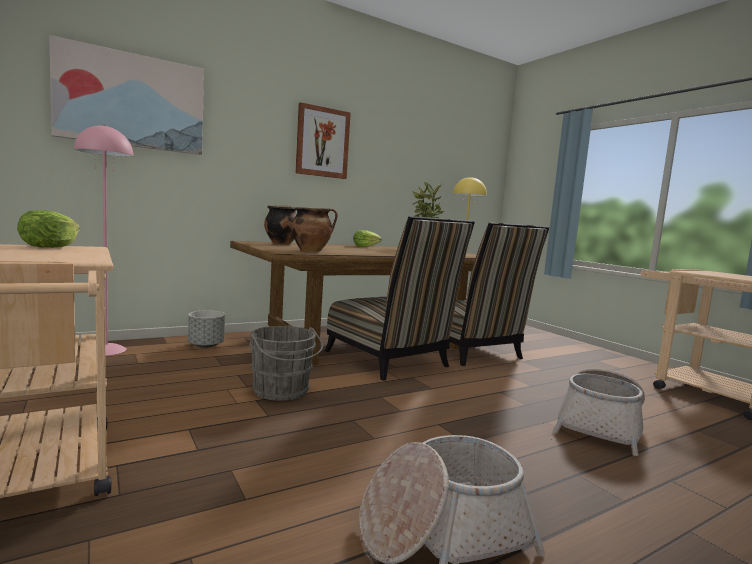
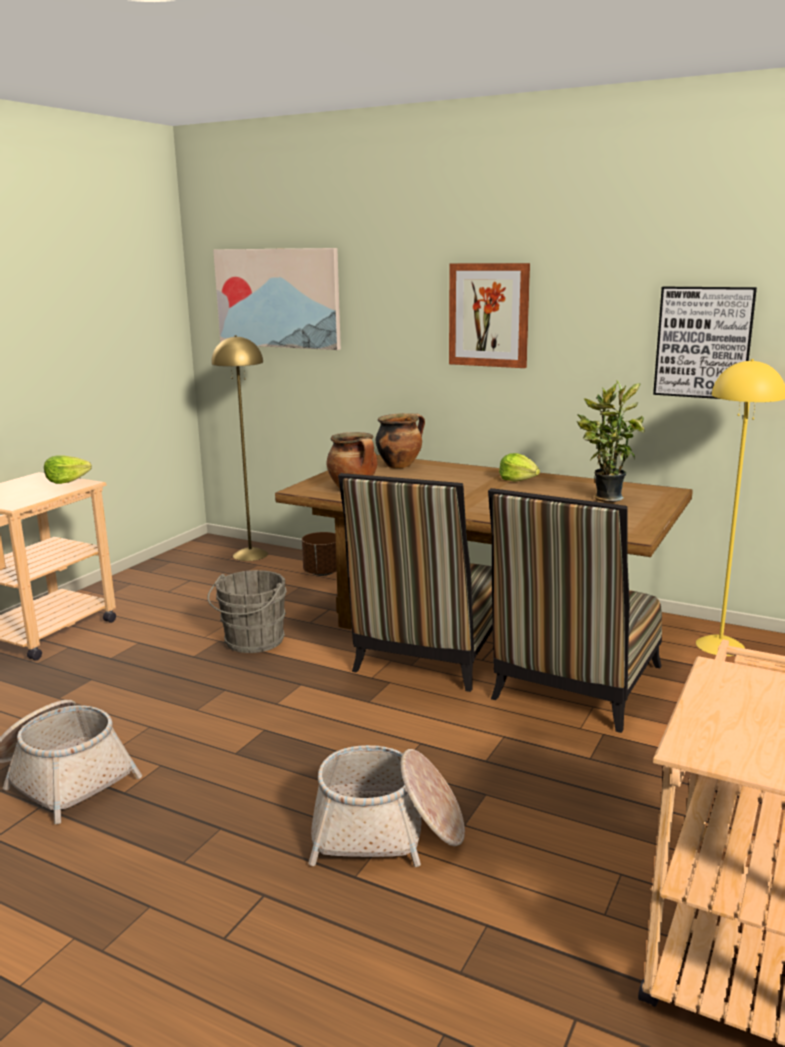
camera: 60 degrees right, 10 degrees up
pink floor lamp [74,124,134,356] -> yellow floor lamp [211,335,268,561]
grey planter [188,310,225,348] -> brown planter [302,532,337,576]
none -> picture [653,287,757,399]

